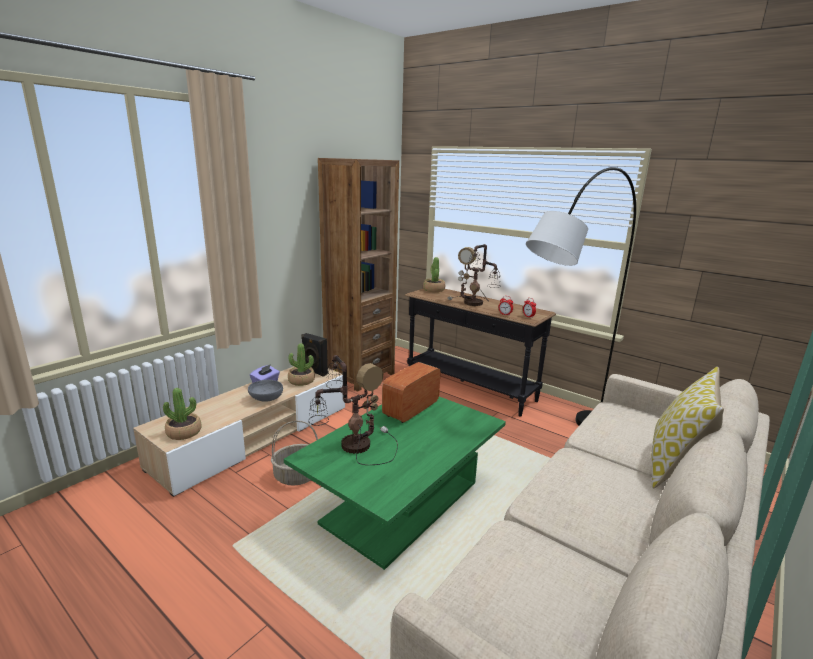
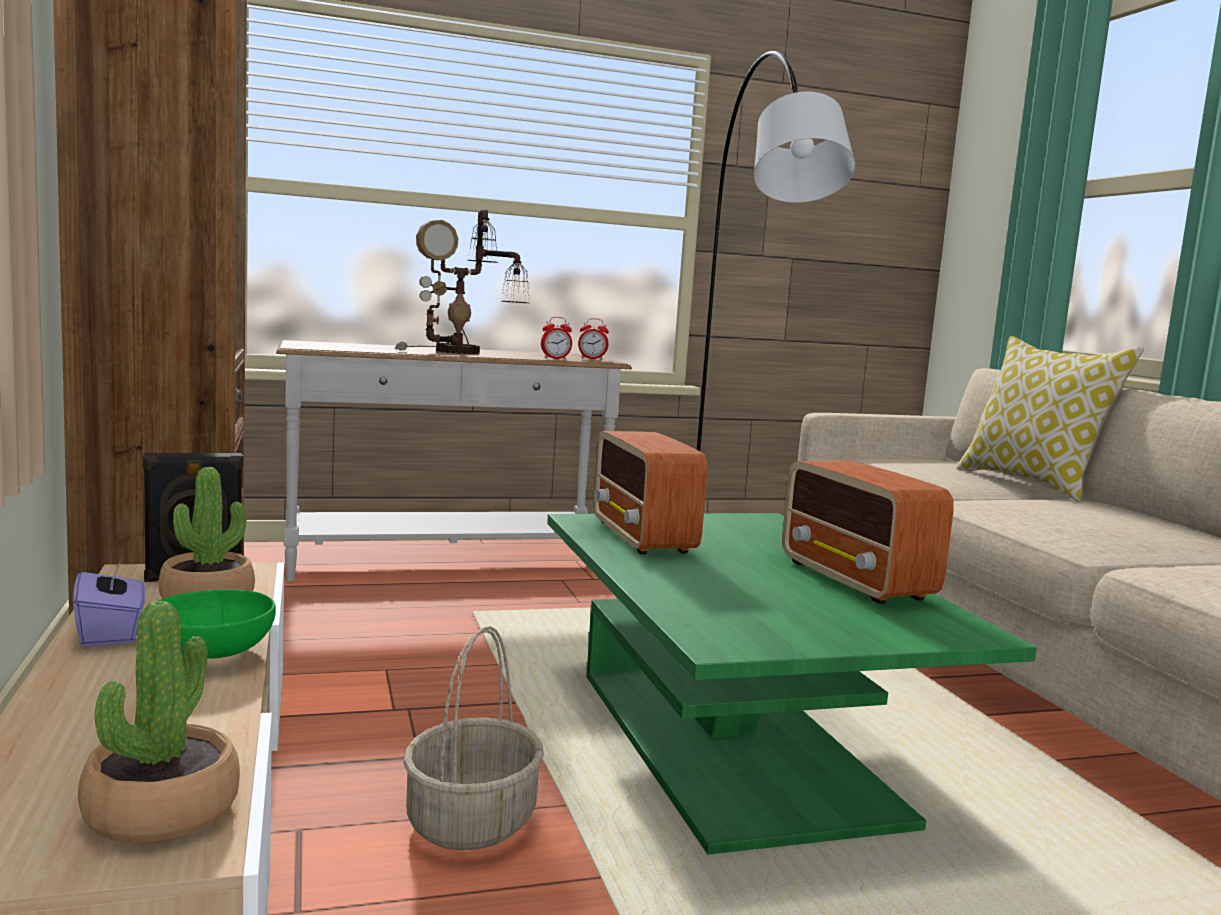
camera: 55 degrees left, 10 degrees down
grey bowl [248,380,283,402] -> green bowl [158,589,276,659]
table lamp [309,355,398,465] -> none
black console table [405,288,556,417] -> white console table [276,340,632,581]
potted plant [423,257,445,292] -> none
none -> radio [782,461,954,604]

